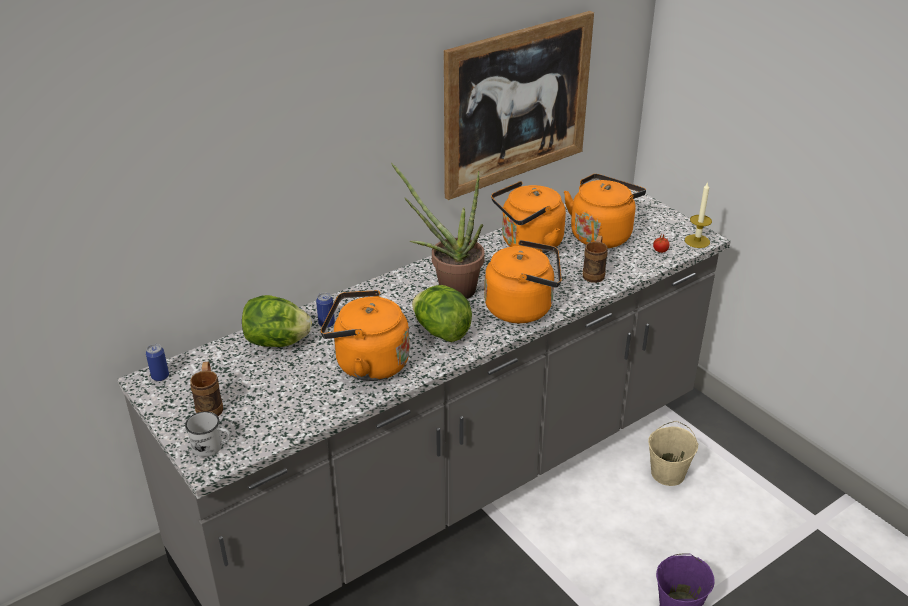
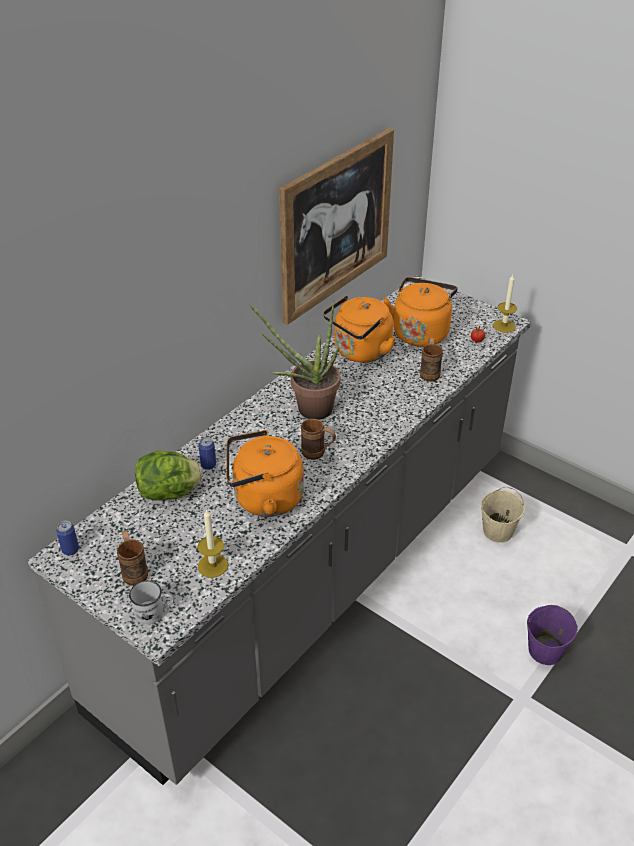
camera: 15 degrees left, 5 degrees up
lettuce [412,285,472,342] -> brown mug [301,419,336,460]
orange kettle [484,240,562,323] -> none
none -> candle [197,509,228,578]

